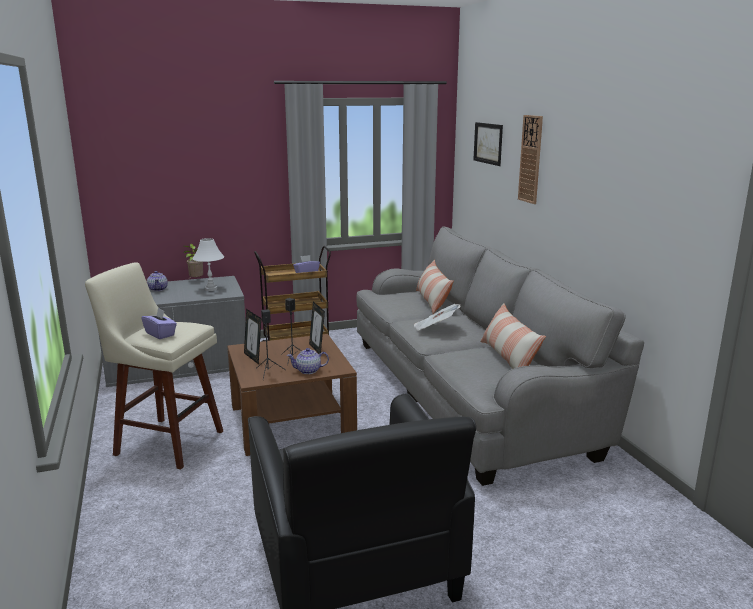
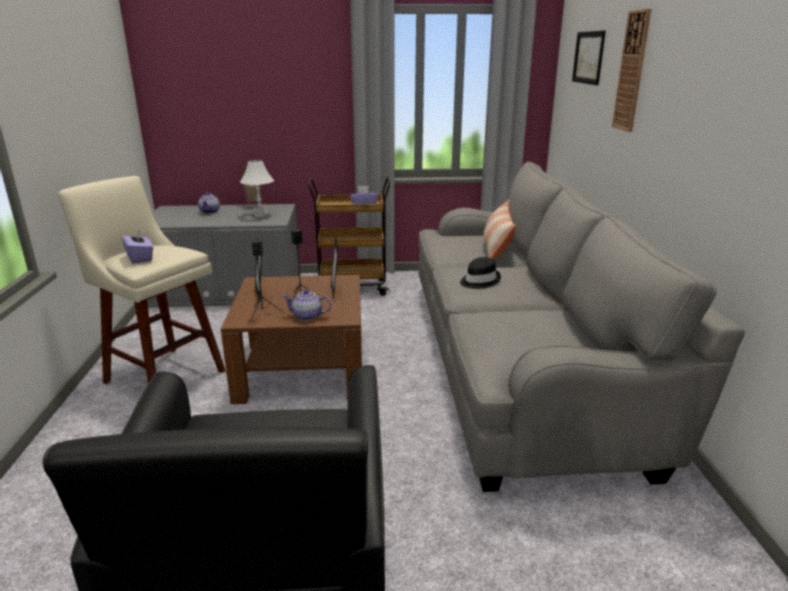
camera: 15 degrees right, 5 degrees up
newspaper [414,304,460,331] -> black hat [460,257,501,289]
pillow [480,303,546,369] -> none

